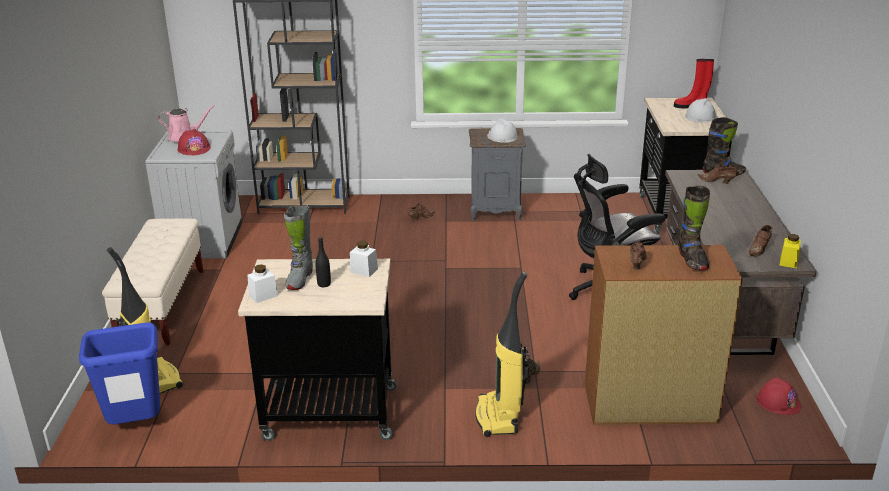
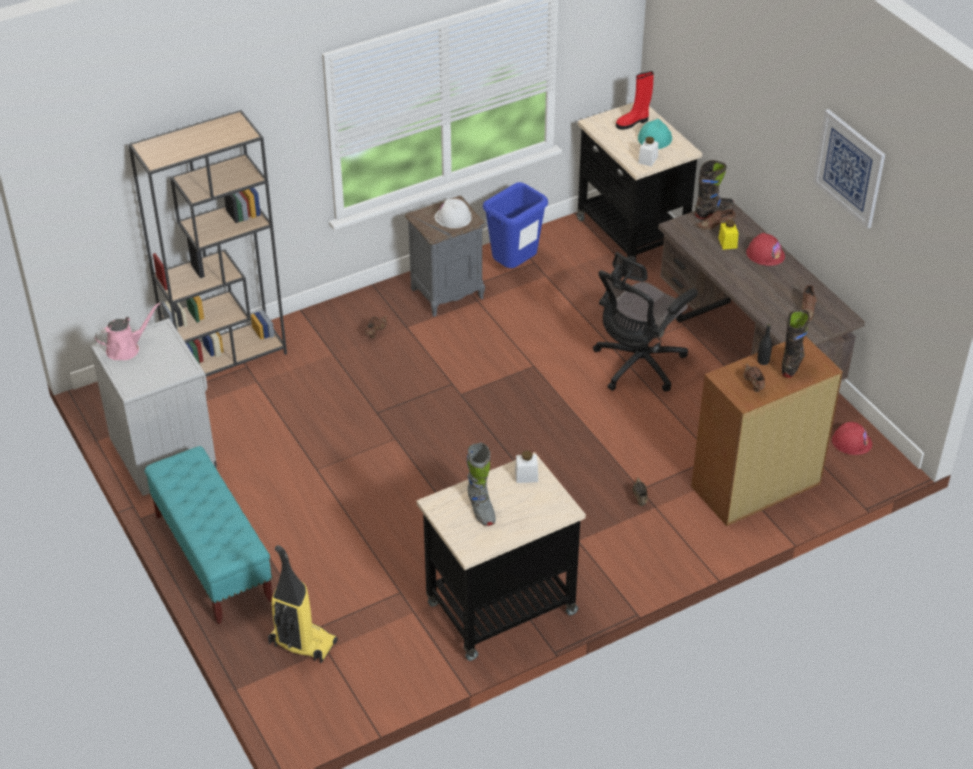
camera: 30 degrees left, 15 degrees up
blue trash can [79,322,160,424] -> blue trash can moved to [483,182,548,268]
beige bench [102,218,204,345] -> turquoise bench [145,446,273,624]
red hard hat [178,129,211,155] -> red hard hat moved to [746,233,785,266]
white jar [247,264,278,303] -> white jar moved to [638,137,658,167]
black bottle [315,236,331,287] -> black bottle moved to [757,324,772,365]
vacuum cleaner [475,272,530,437] -> none
black boot [678,186,710,270] -> black boot turned 120 degrees counterclockwise [782,309,810,378]
white hard hat [685,98,718,122] -> turquoise hard hat [638,119,672,149]
yellow jar [779,234,801,268] -> yellow jar moved to [718,220,738,250]
none -> picture [813,109,885,229]

